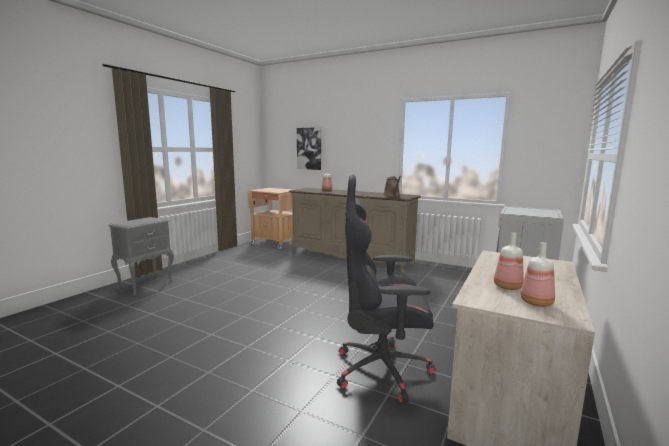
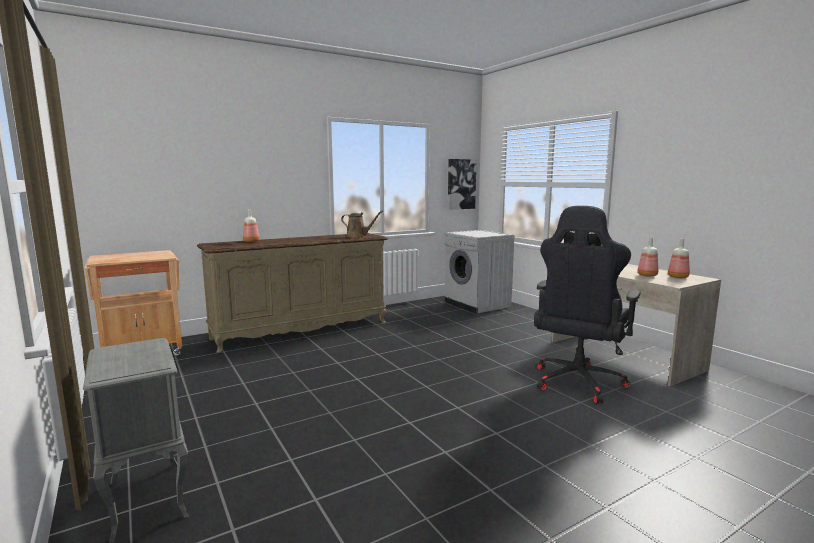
camera: 60 degrees left, 0 degrees up
picture [297,127,321,170] -> picture moved to [448,159,477,210]

